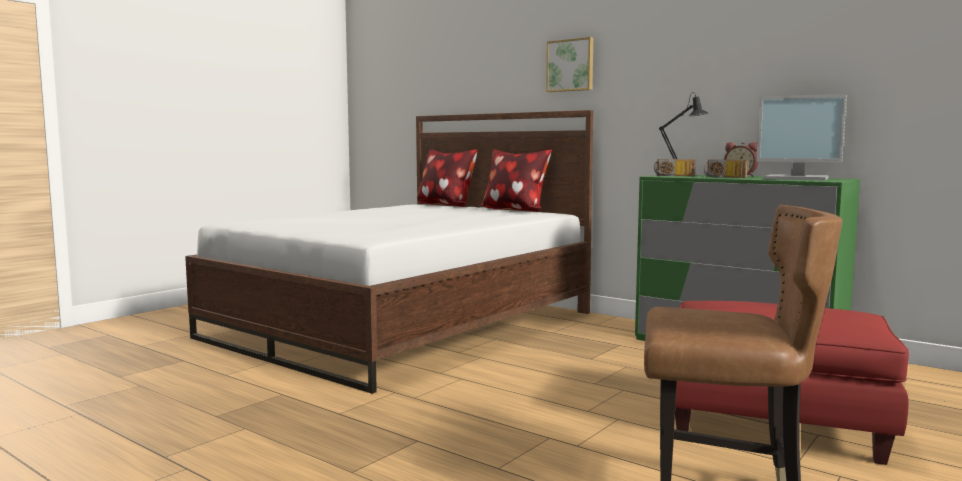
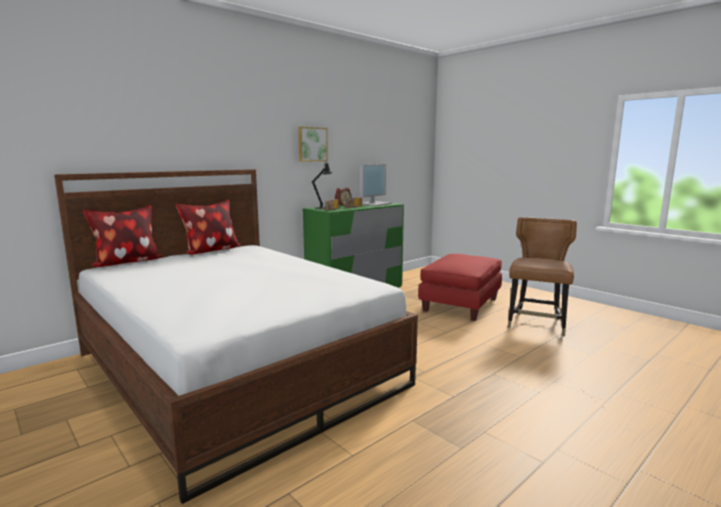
camera: 80 degrees left, 5 degrees up
picture [546,37,593,92] -> picture moved to [298,127,328,162]

